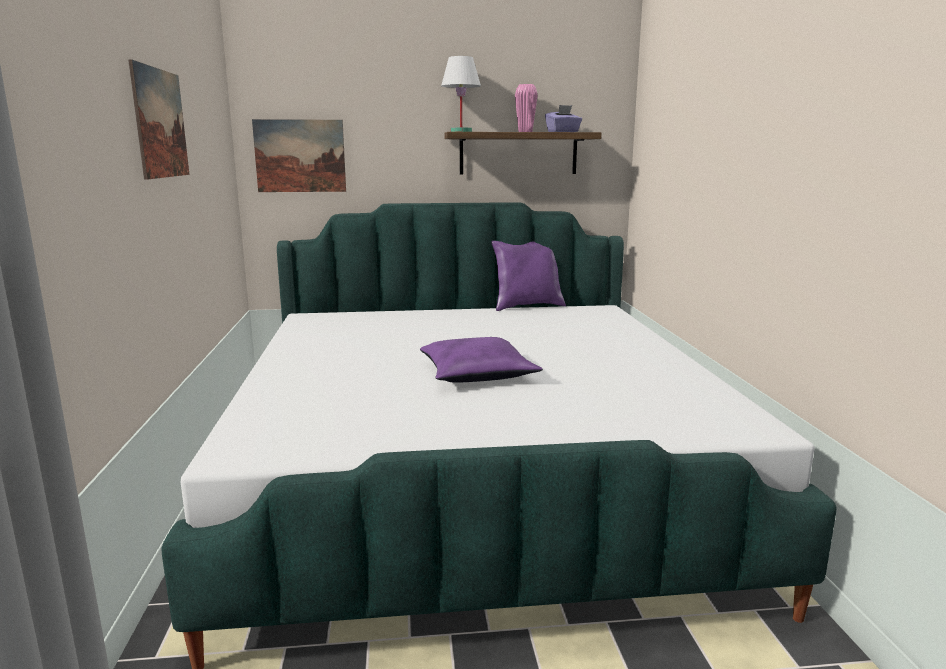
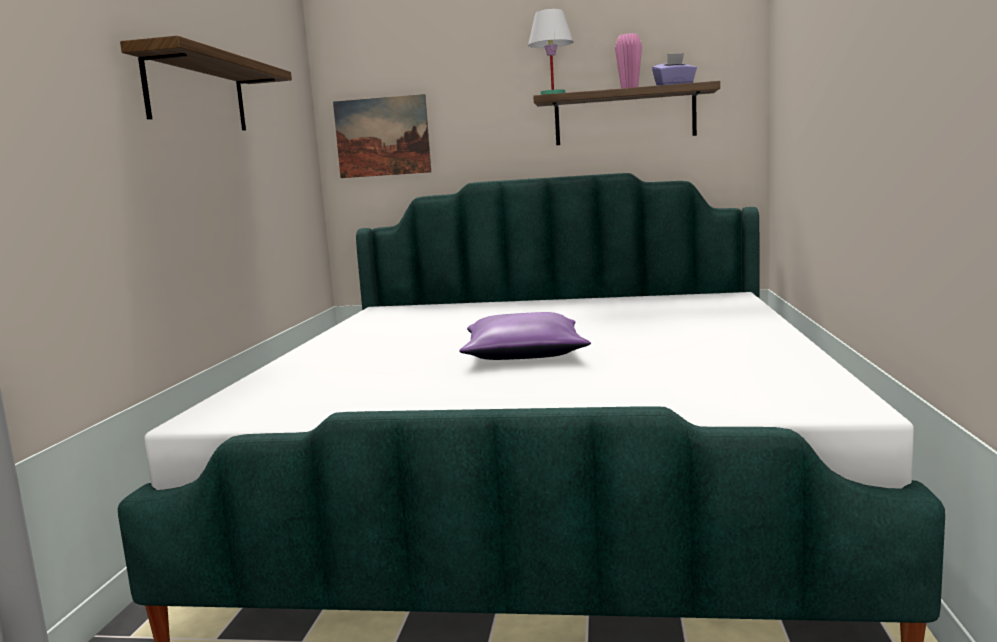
camera: 15 degrees right, 5 degrees down
picture [128,59,190,180] -> shelf [120,35,292,130]
purple pillow [491,241,566,311] -> none

